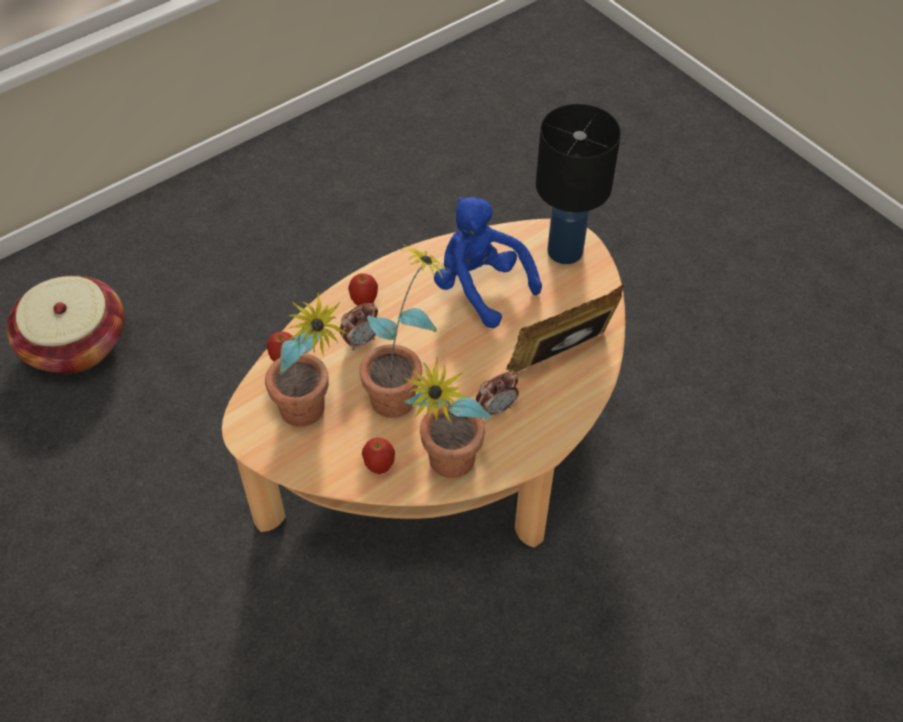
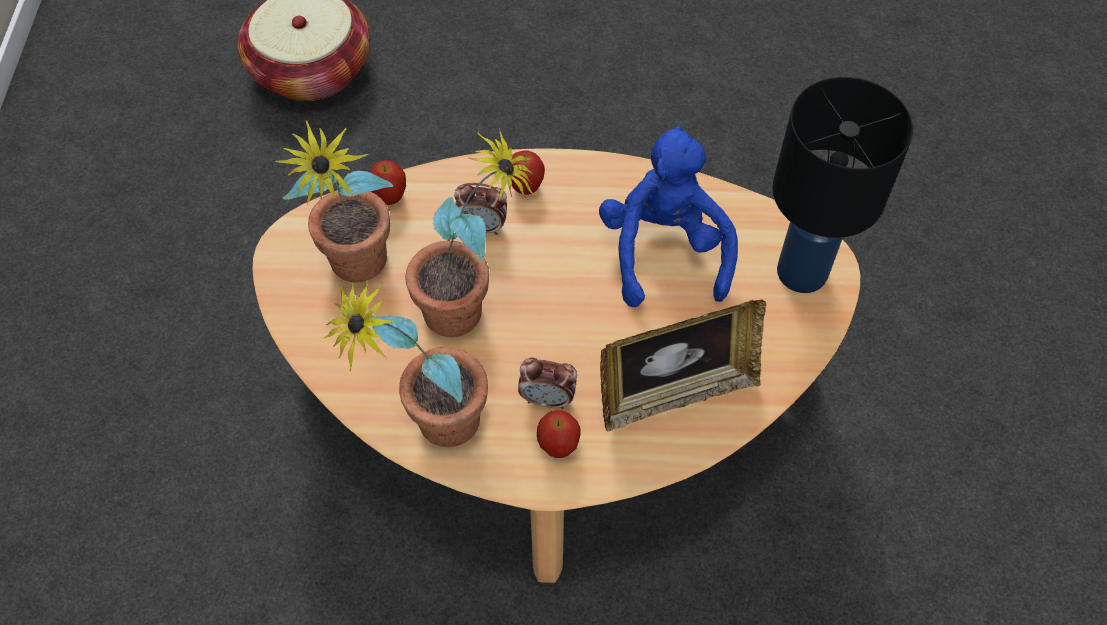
camera: 40 degrees right, 5 degrees up
apple [362,438,395,474] -> apple moved to [537,410,580,458]
picture frame [506,284,624,372] -> picture frame turned 150 degrees clockwise [600,300,766,432]

